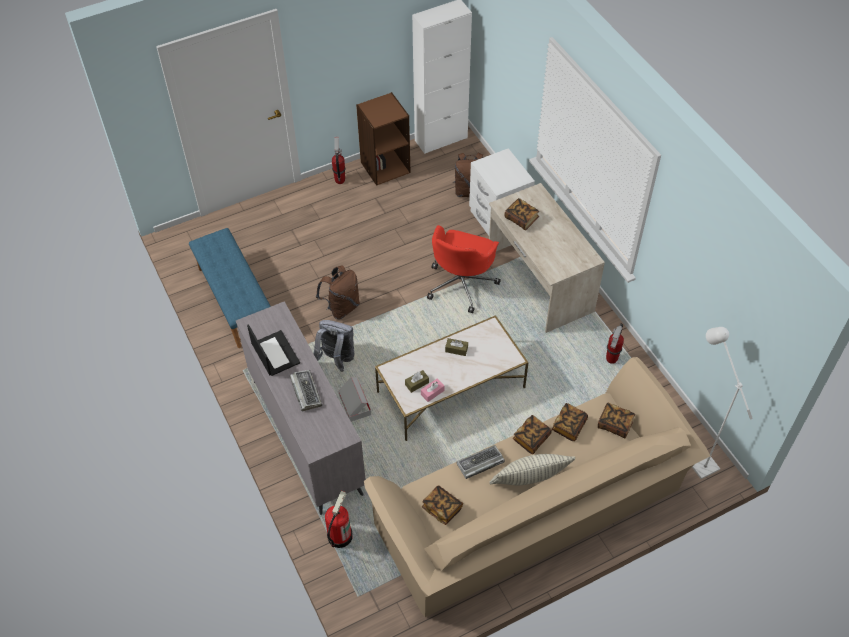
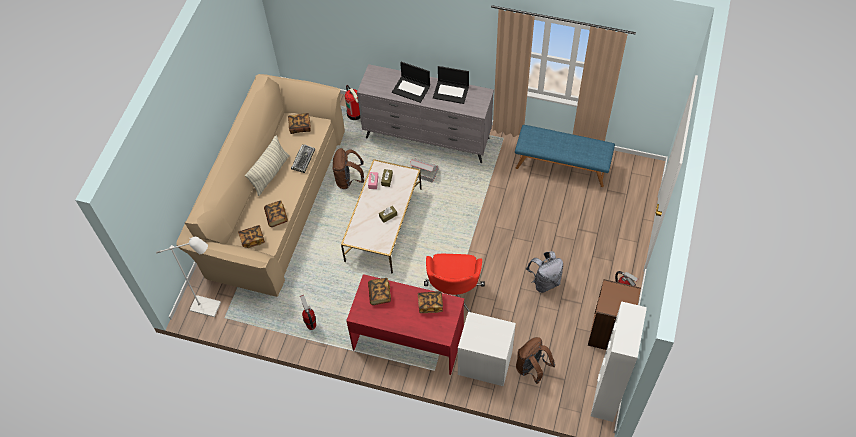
camera: 135 degrees right, 5 degrees up
keyboard [290,370,322,411] -> laptop [392,62,430,103]
grey backpack [314,320,354,372] -> grey backpack moved to [526,251,563,293]
brown backpack [316,265,360,319] -> brown backpack moved to [332,148,364,189]
red office chair [427,225,501,313] -> red office chair turned 150 degrees counterclockwise [424,254,485,312]
beige desk [489,183,605,333] -> red desk [346,274,464,375]
book [513,415,552,454] -> book moved to [368,278,391,305]

